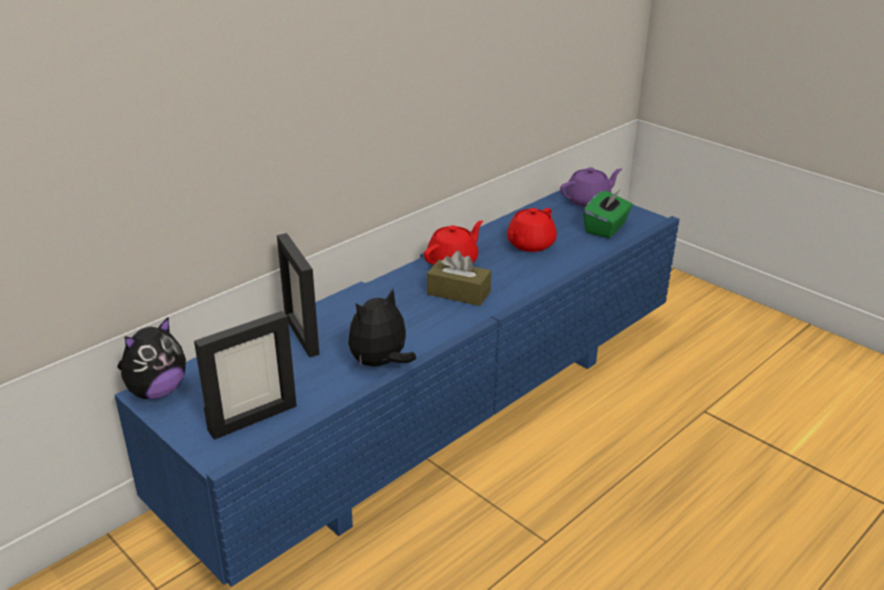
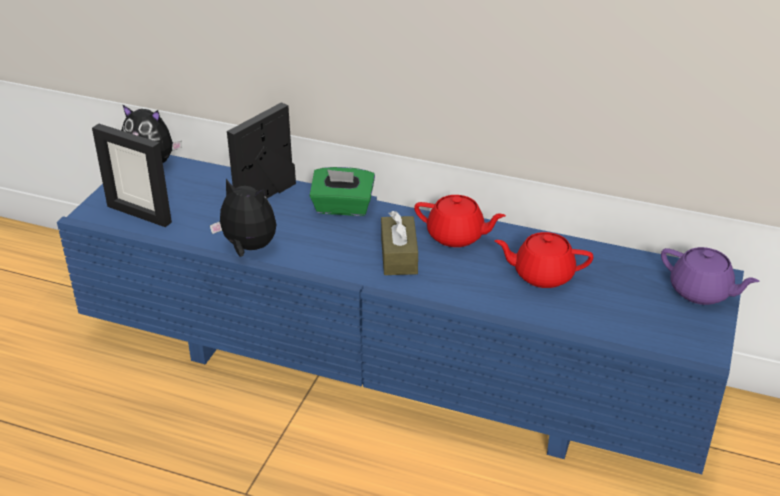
camera: 65 degrees right, 5 degrees up
green tissue box [583,190,633,238] -> green tissue box moved to [309,167,375,216]

